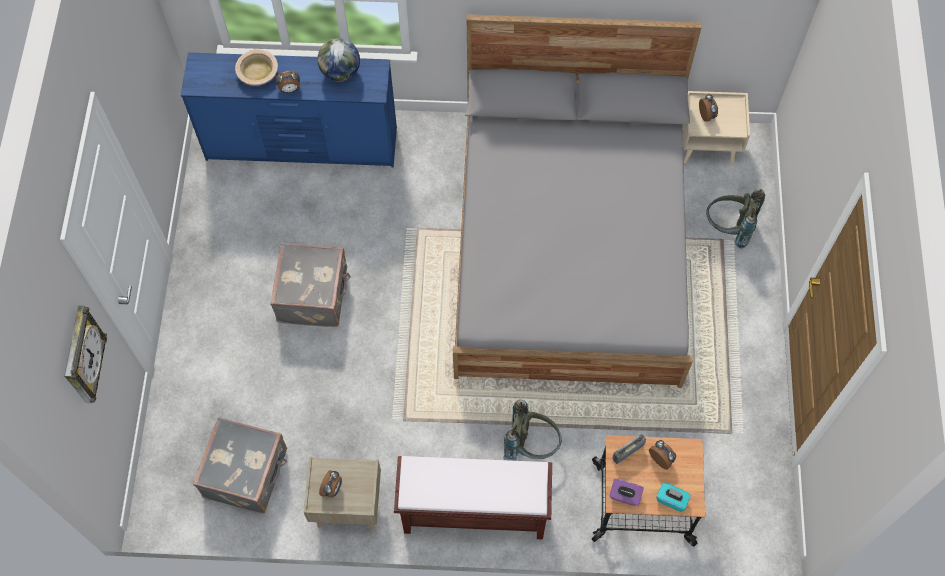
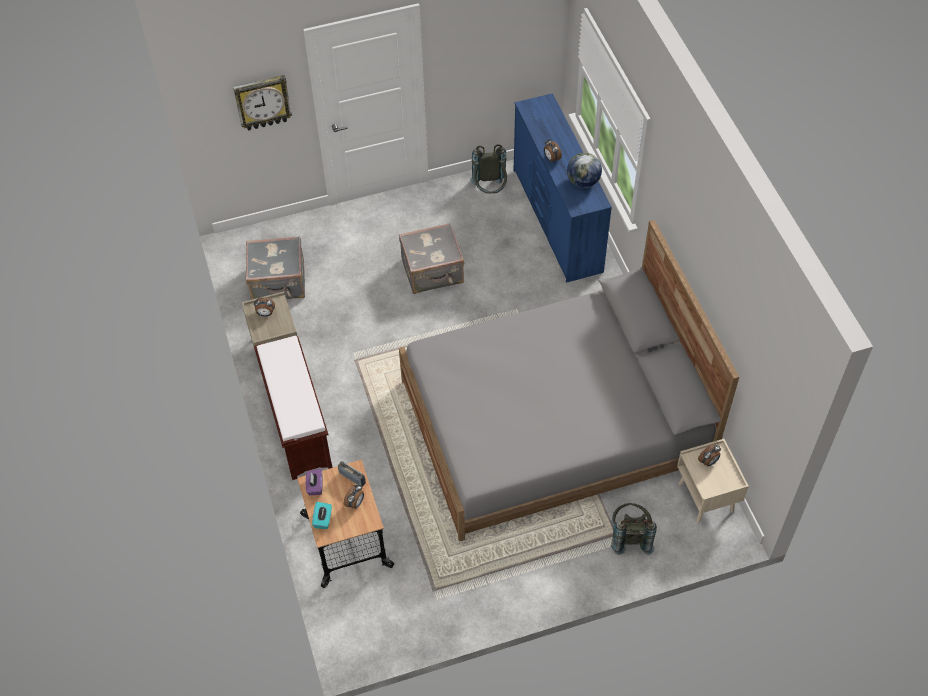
camera: 70 degrees right, 10 degrees down
beige bowl [235,49,278,86] -> none
grey backpack [503,400,562,461] -> grey backpack moved to [470,144,507,194]

